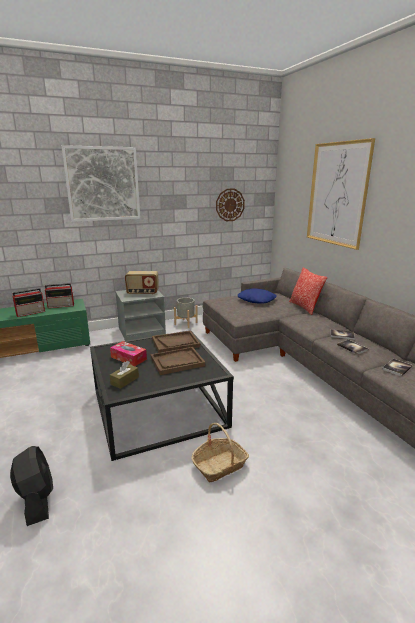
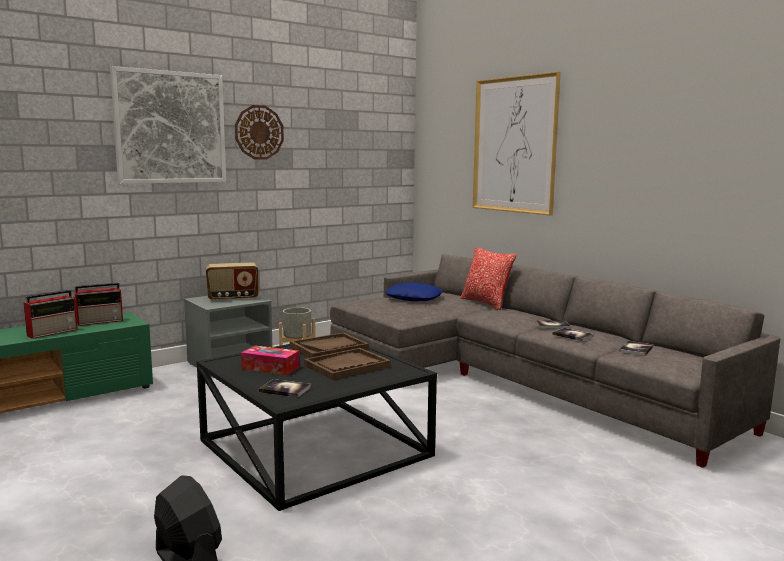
camera: 15 degrees left, 10 degrees down
brown tissue box [110,361,139,389] -> book [259,379,311,398]
basket [191,423,249,483] -> none
wall clock [216,189,245,221] -> wall clock moved to [235,105,284,159]

